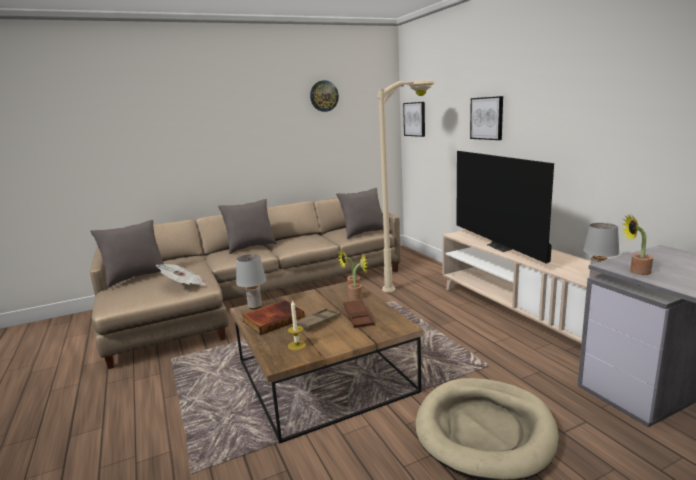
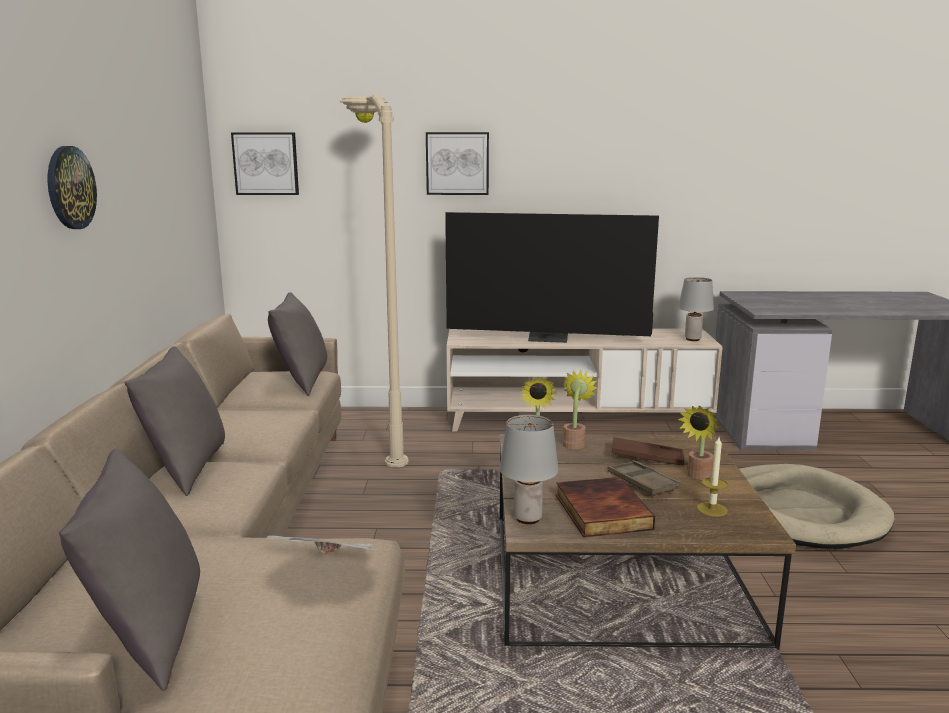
camera: 65 degrees left, 0 degrees up
wall clock [310,80,339,112] -> wall clock moved to [47,146,97,229]
potted plant [621,215,653,275] -> potted plant moved to [678,405,719,480]

